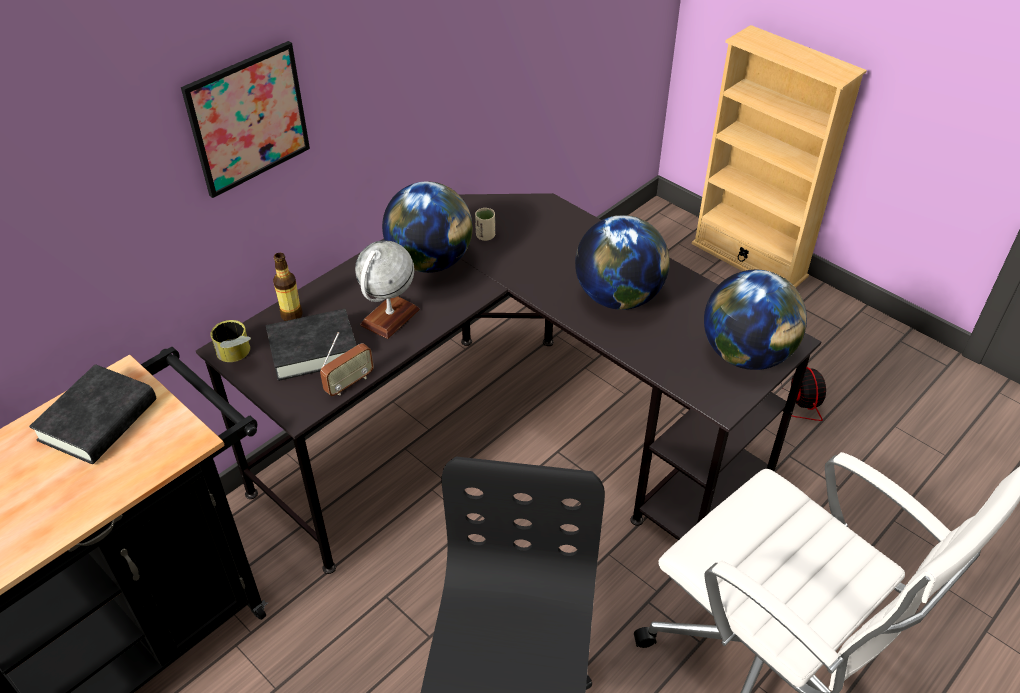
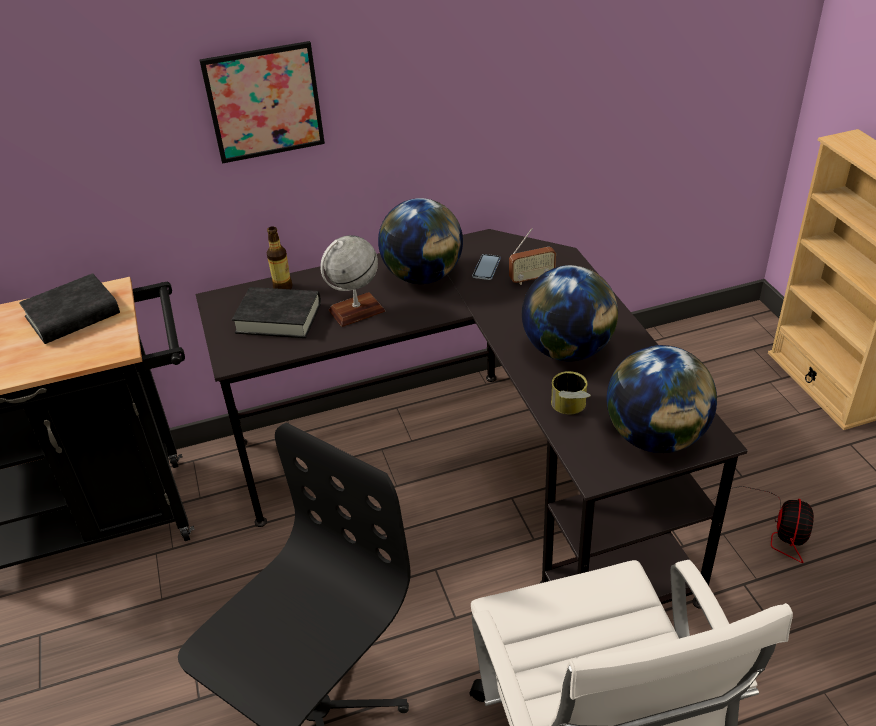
camera: 30 degrees right, 5 degrees down
can [210,320,251,362] -> can moved to [551,371,591,414]
radio [320,332,374,396] -> radio moved to [509,228,556,285]
beige cup [475,208,495,241] -> phone [472,254,501,280]

